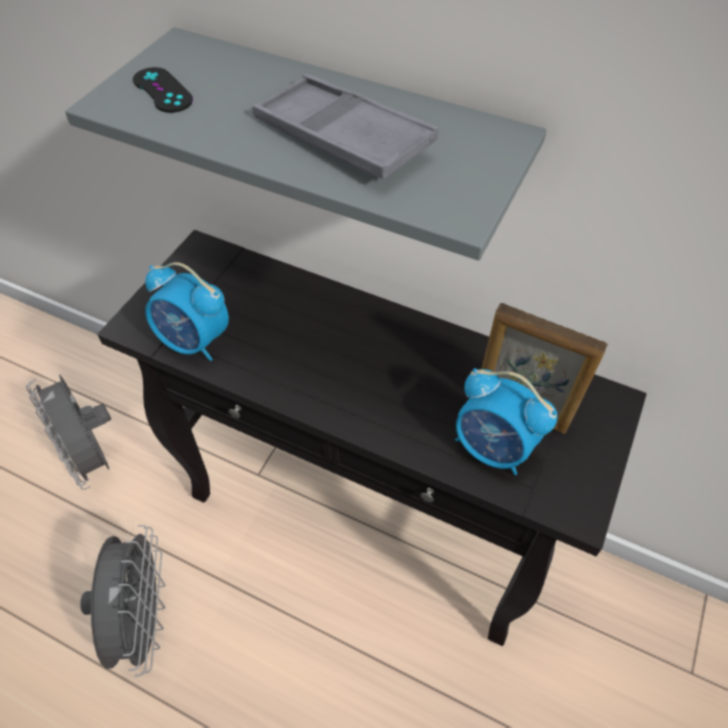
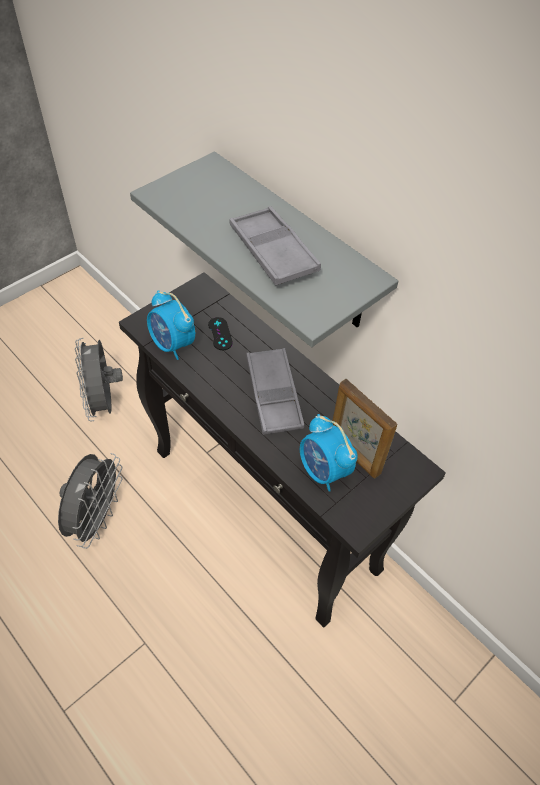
camera: 20 degrees right, 0 degrees up
black game controller [133,67,193,113] -> black game controller moved to [208,317,233,350]
none -> grey tray [246,348,305,435]

